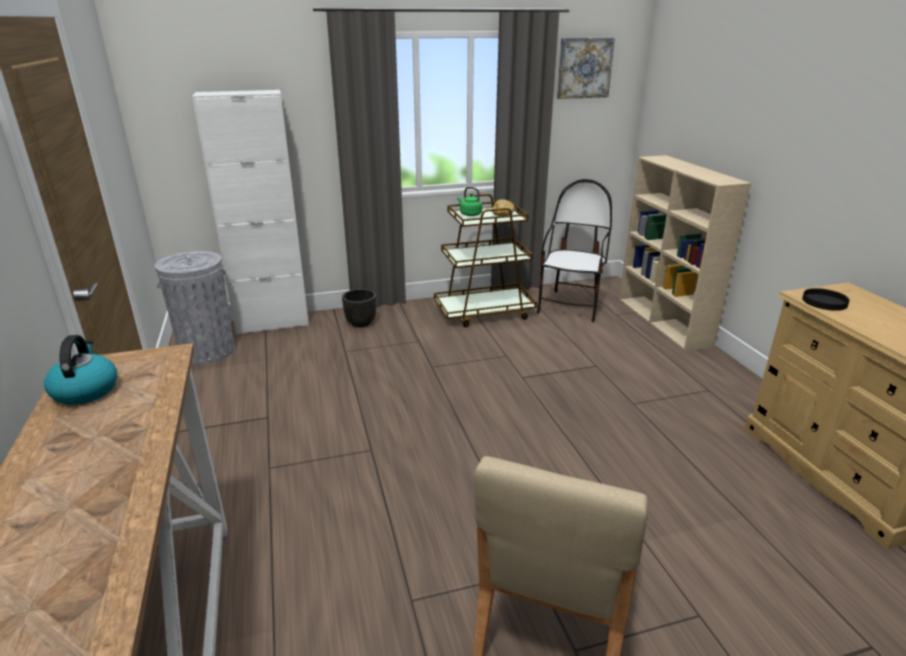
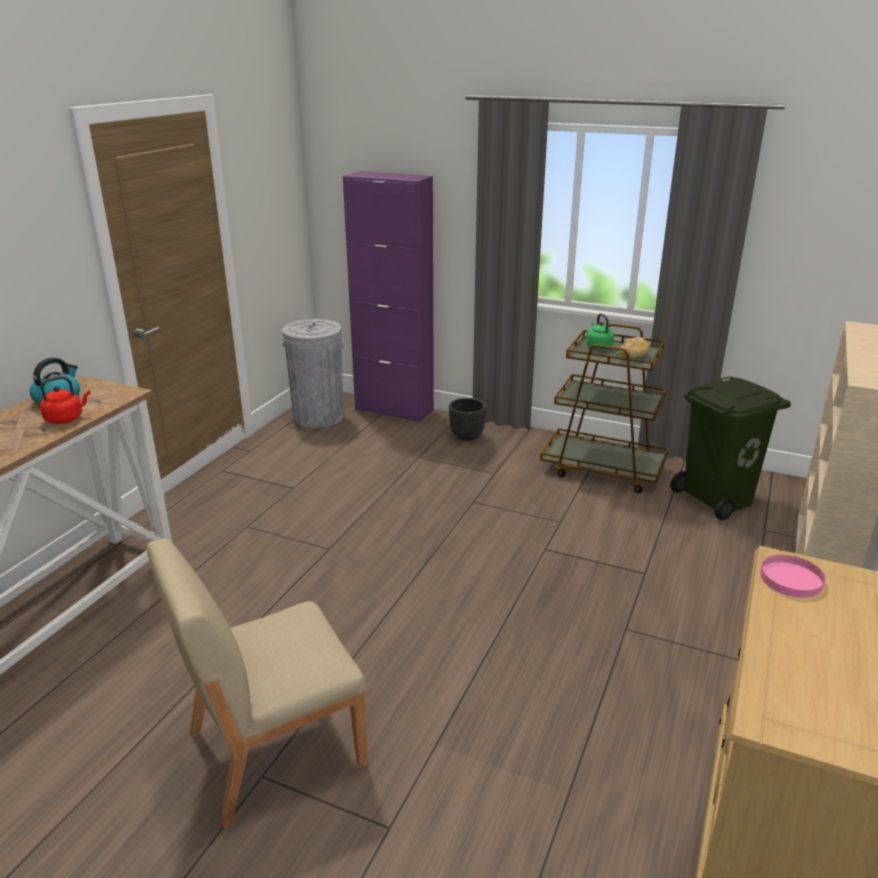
camera: 40 degrees right, 0 degrees up
white cabinet [192,90,309,335] -> purple cabinet [343,171,434,423]
chair [537,179,612,322] -> green trash can [670,376,791,520]
picture [557,38,615,99] -> none
black plate [802,288,850,311] -> pink plate [760,555,825,598]
none -> red kettle [40,376,91,424]

